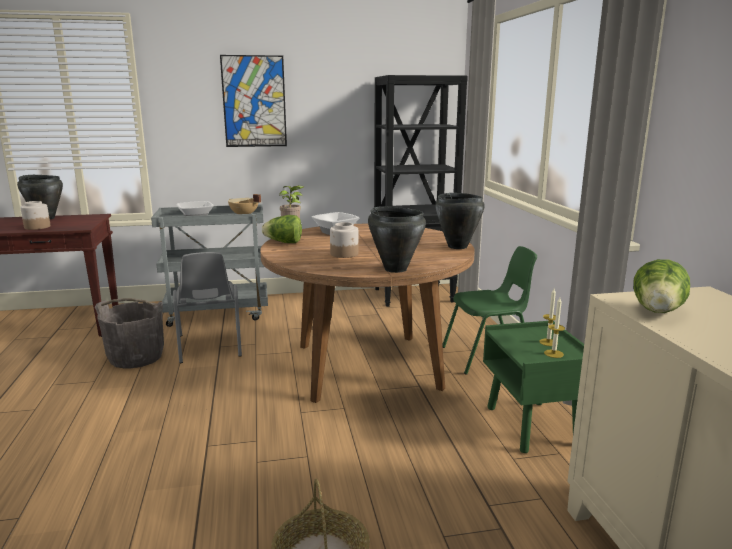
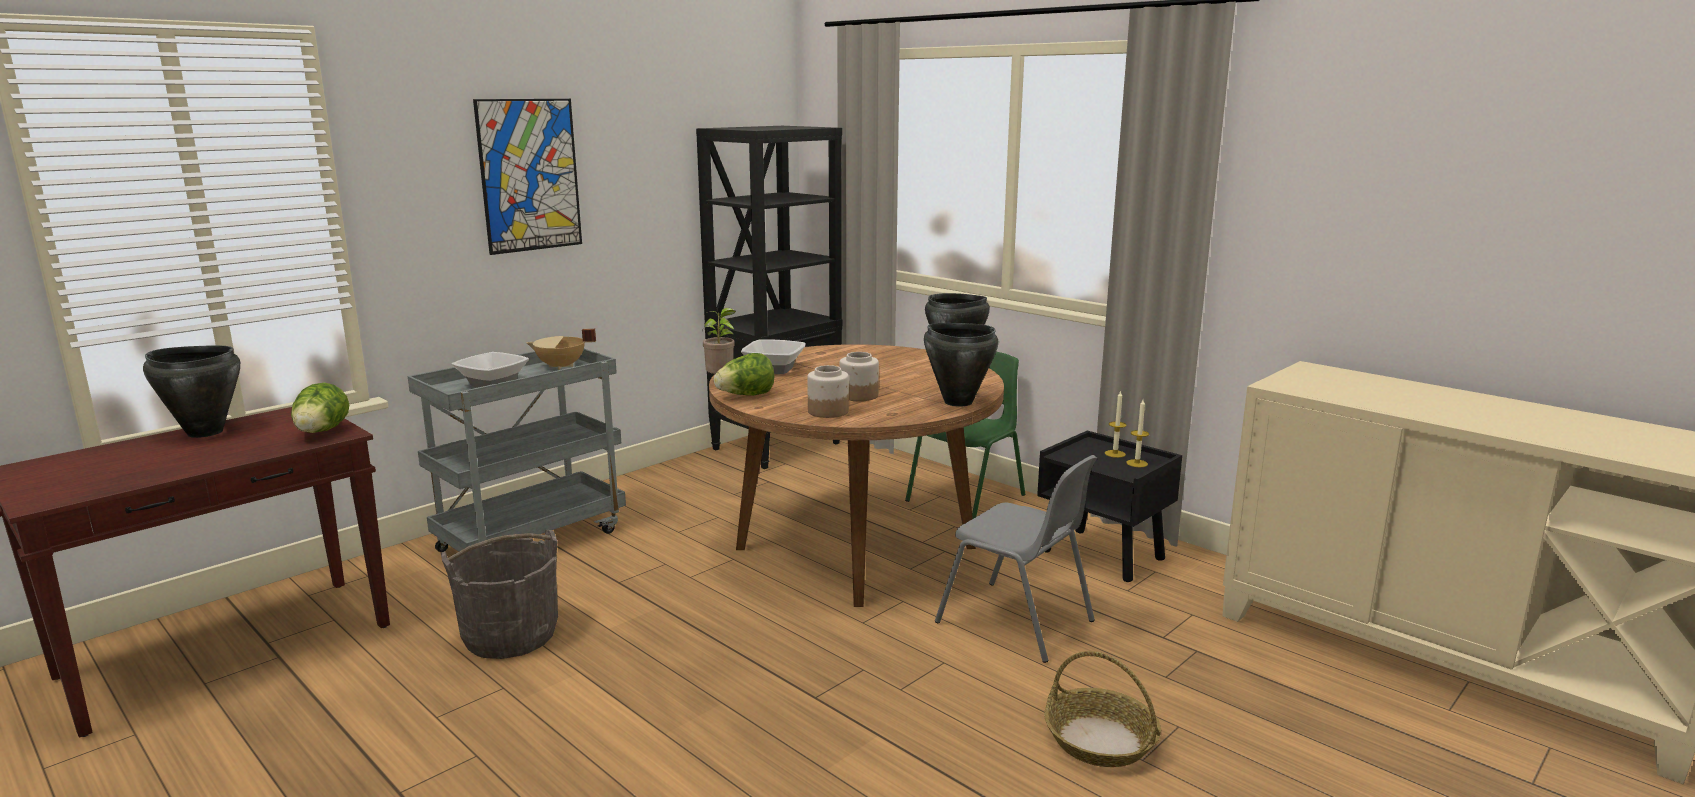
camera: 35 degrees left, 0 degrees up
jar [20,201,51,230] -> jar moved to [807,365,849,418]
grey chair [173,252,242,363] -> grey chair moved to [935,455,1097,663]
green nightstand [483,321,584,453] -> black nightstand [1037,431,1182,582]
lettuce [633,259,690,313] -> lettuce moved to [291,383,349,433]

